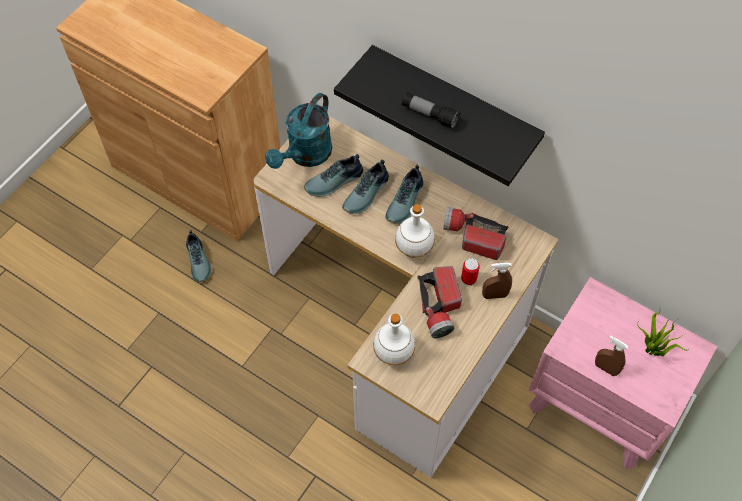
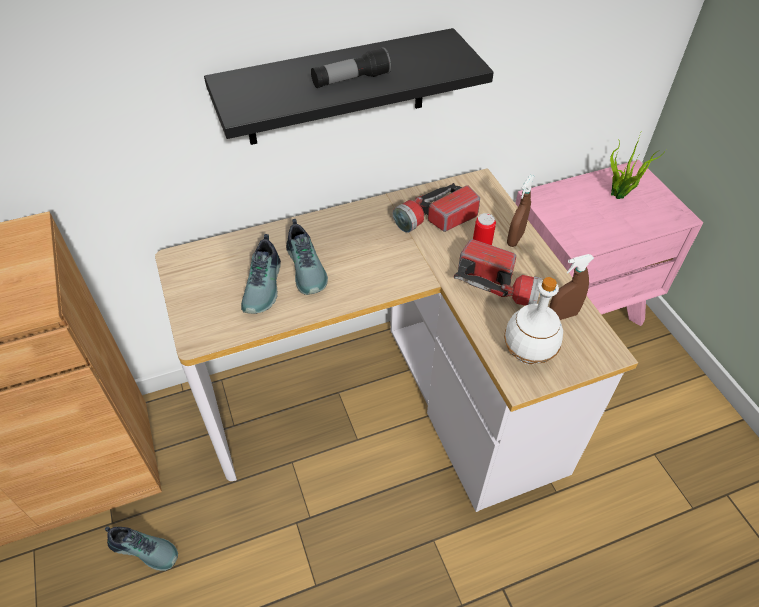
camera: 55 degrees left, 10 degrees down
turquoise watering can [265,93,332,169] -> none
shoe [385,165,423,223] -> none
white bottle [395,204,434,258] -> none
brown spray bottle [595,336,629,376] -> brown spray bottle moved to [549,254,594,320]

